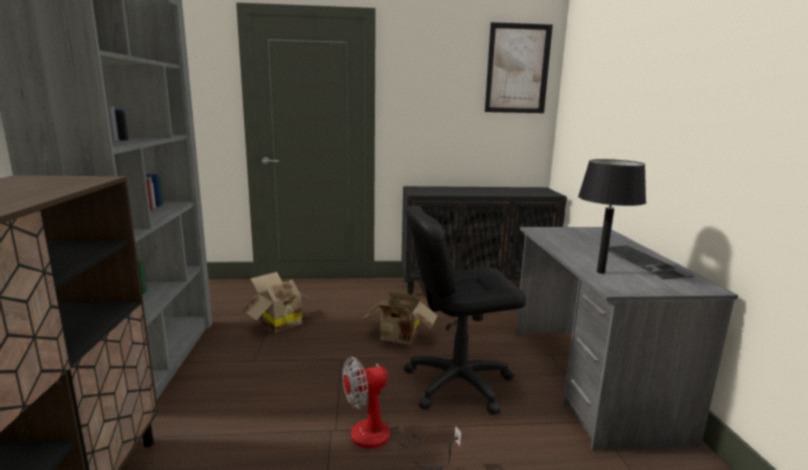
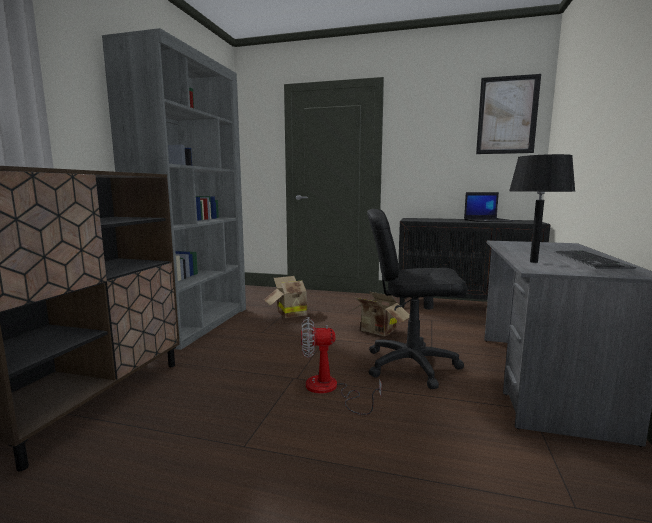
camera: 20 degrees right, 5 degrees down
none -> laptop [464,192,513,222]

